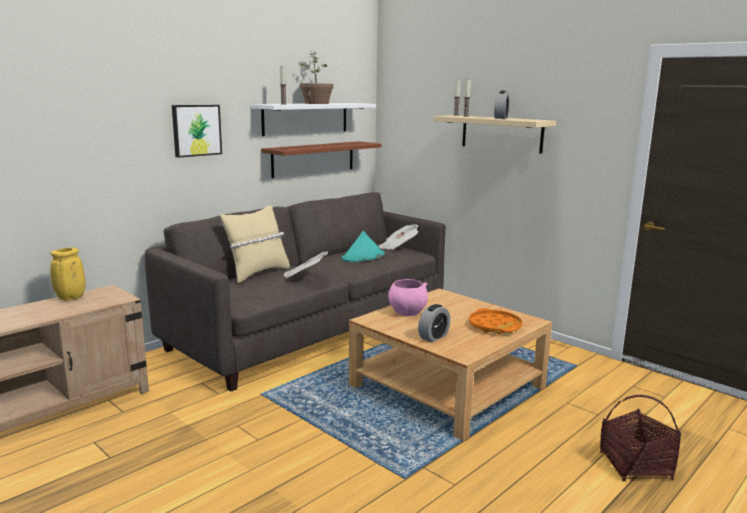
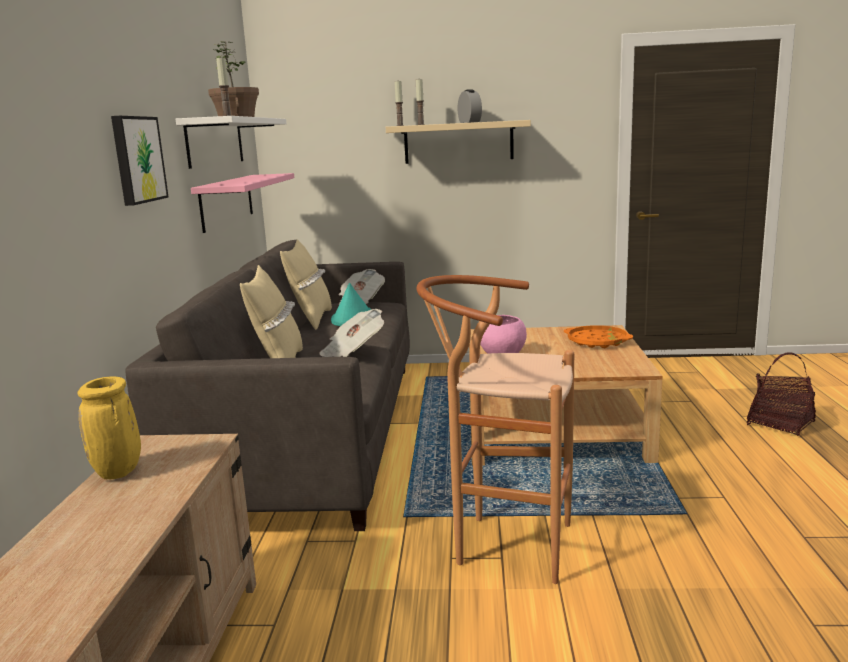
camera: 40 degrees left, 0 degrees up
brown shelf [261,141,382,178] -> pink shelf [191,173,294,233]
alarm clock [418,304,450,342] -> none
none -> beige pillow [280,239,332,330]
none -> brown stool [416,275,574,584]

